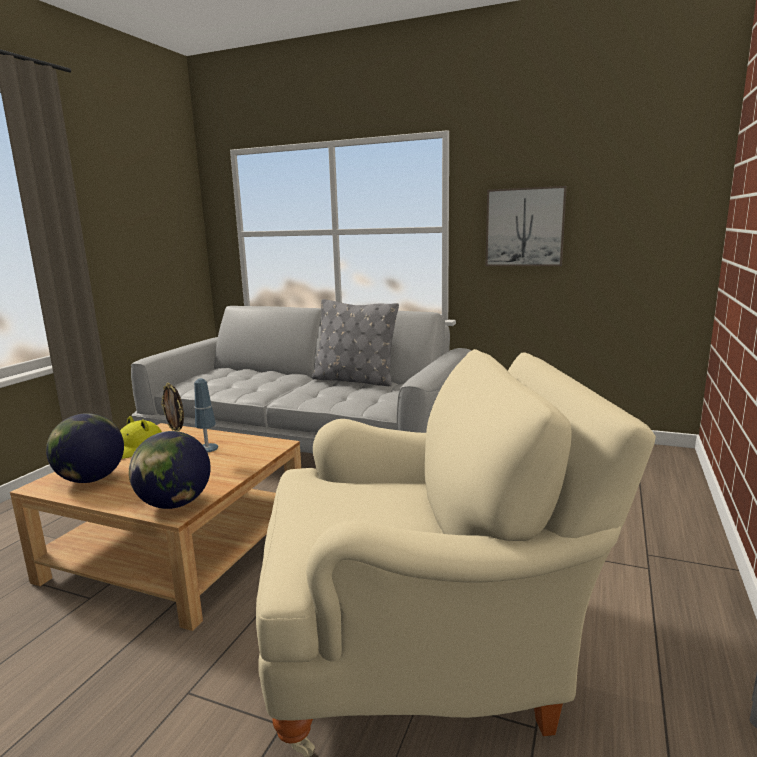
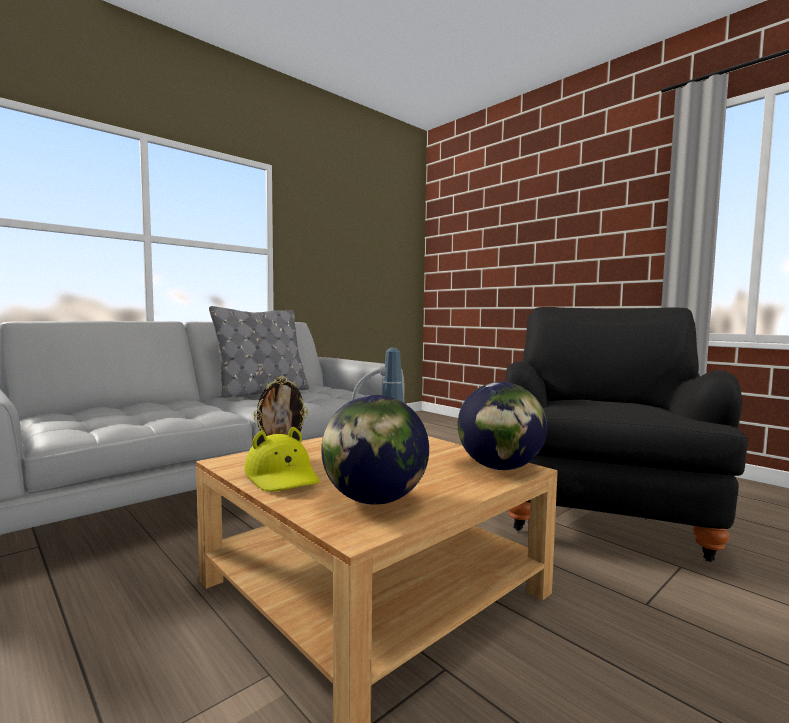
camera: 65 degrees left, 10 degrees down
beige armchair [256,349,656,757] -> black armchair [505,307,748,562]
picture [486,186,567,266] -> none

